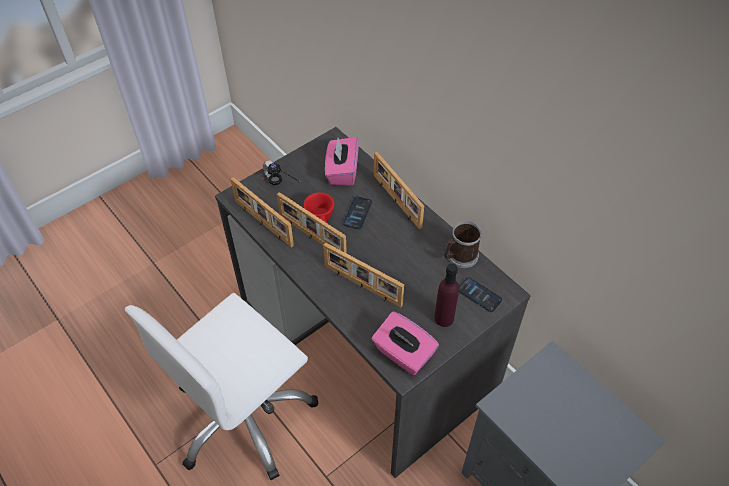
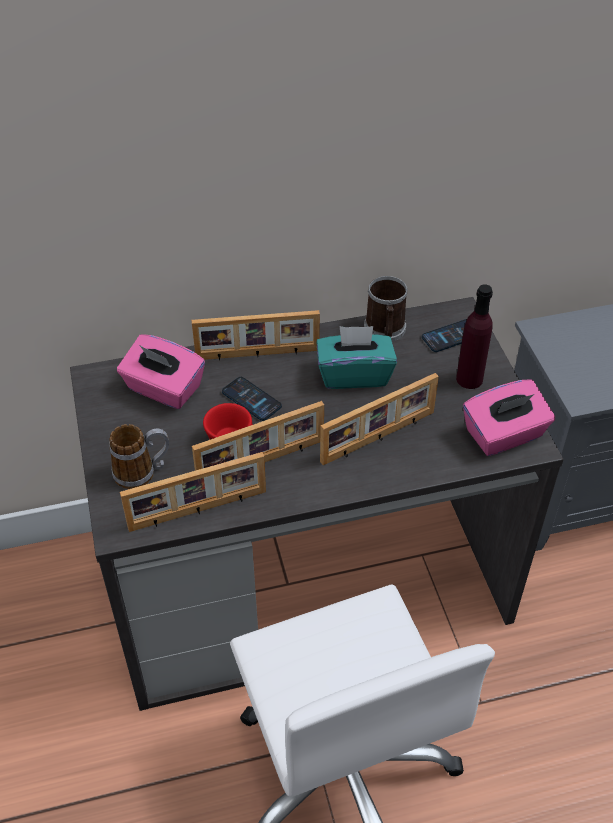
camera: 65 degrees left, 5 degrees down
headphones [262,160,302,185] -> mug [109,424,169,489]
none -> turquoise tissue box [316,326,397,389]

